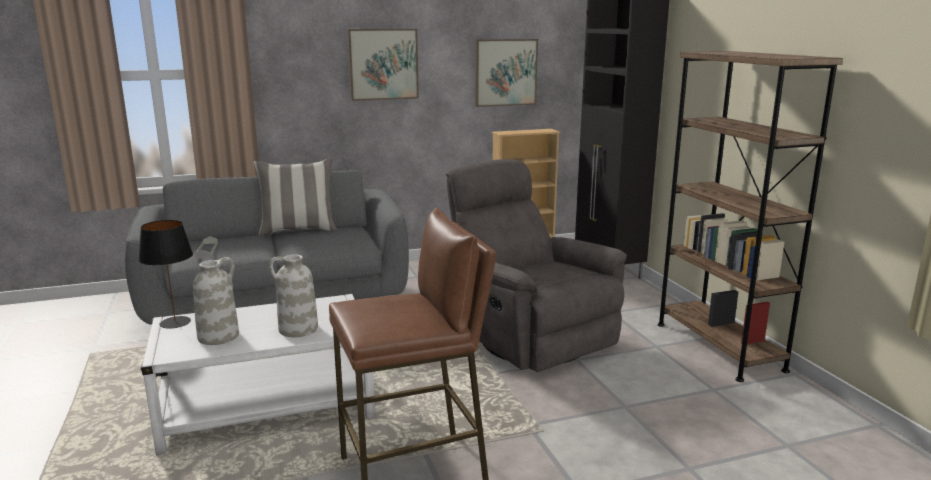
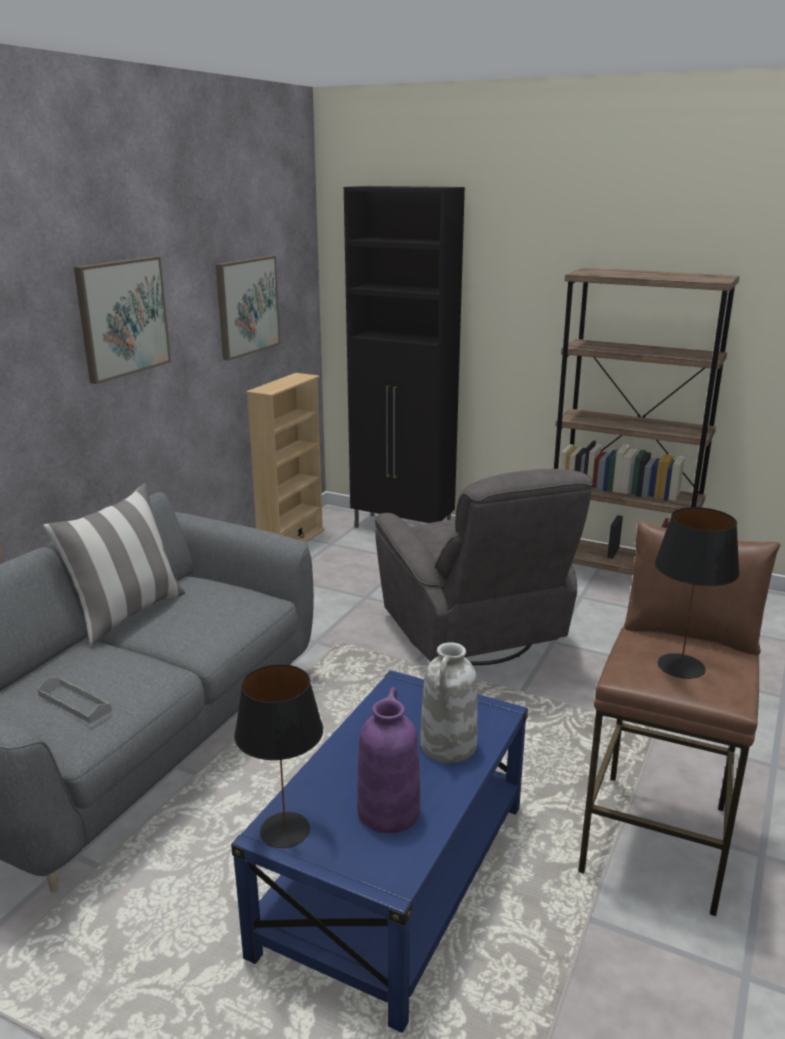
camera: 45 degrees left, 5 degrees up
white coffee table [141,294,375,455] -> blue coffee table [231,670,528,1033]
white vase [193,257,239,345] -> purple vase [357,687,420,833]
grey armchair [446,159,627,372] -> grey armchair turned 120 degrees counterclockwise [375,469,593,666]
none -> black table lamp [654,507,740,679]

